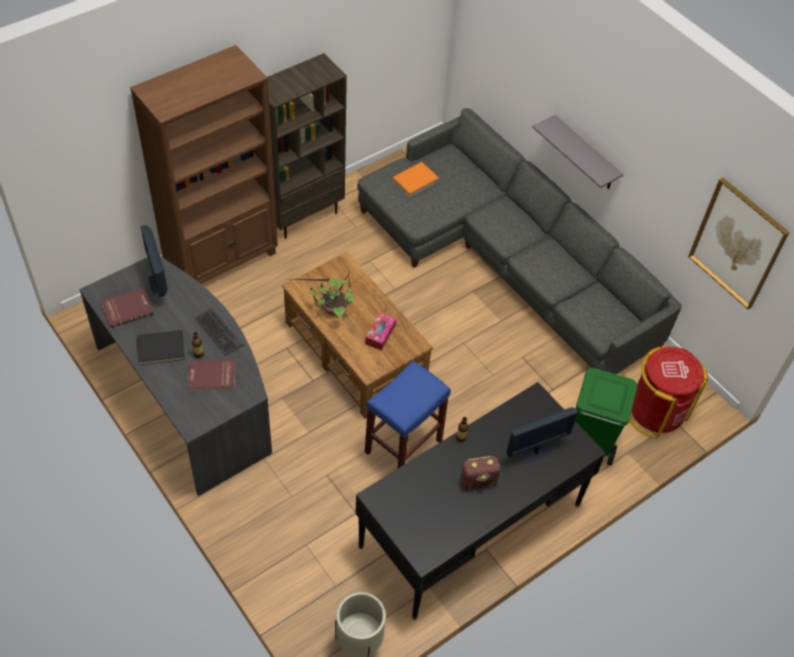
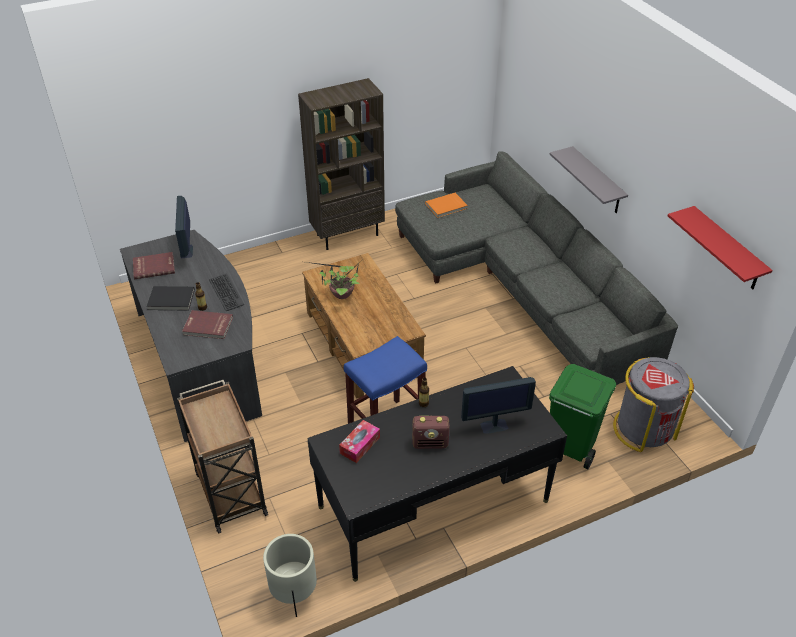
camera: 15 degrees right, 10 degrees down
brown bookcase [130,45,278,284] -> none
tissue box [365,313,396,351] -> tissue box moved to [339,420,380,463]
red trash can [629,347,708,439] -> grey trash can [613,357,694,452]
picture [688,178,790,310] -> red shelf [668,206,773,290]
none -> brown cart [177,380,268,534]

